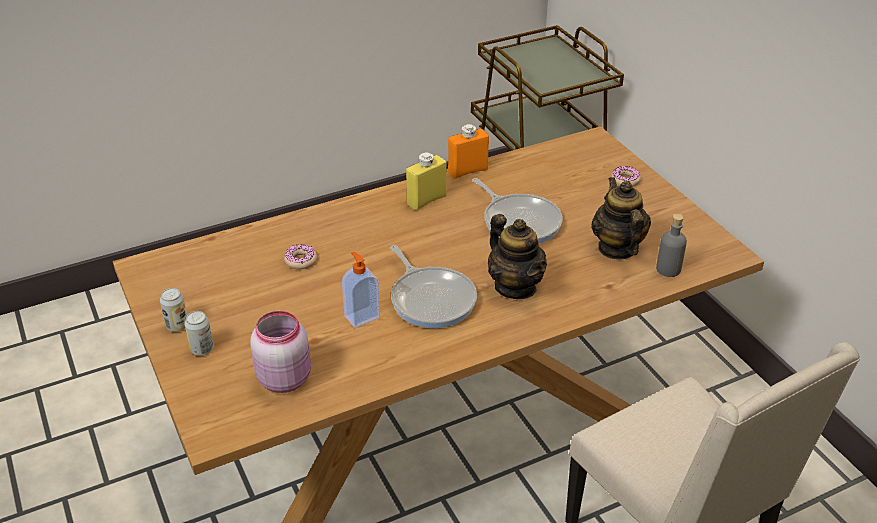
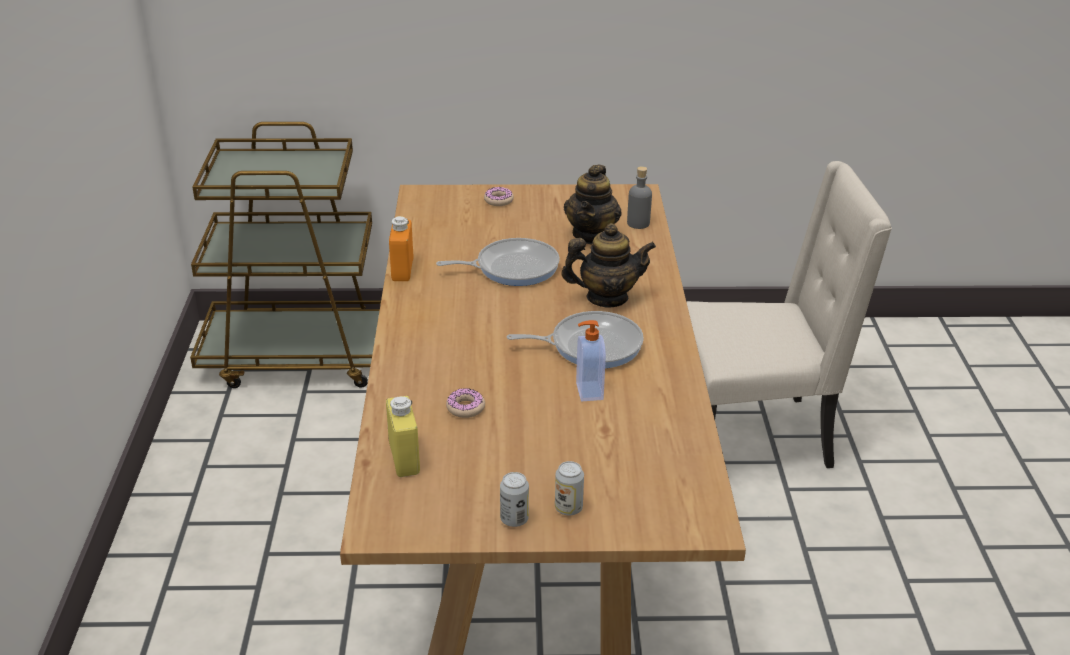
camera: 65 degrees left, 5 degrees down
pink jar [250,311,311,393] -> none
yellow bottle [406,152,447,210] -> yellow bottle moved to [386,396,420,477]
teapot [592,177,651,260] -> teapot turned 90 degrees counterclockwise [564,165,622,244]

